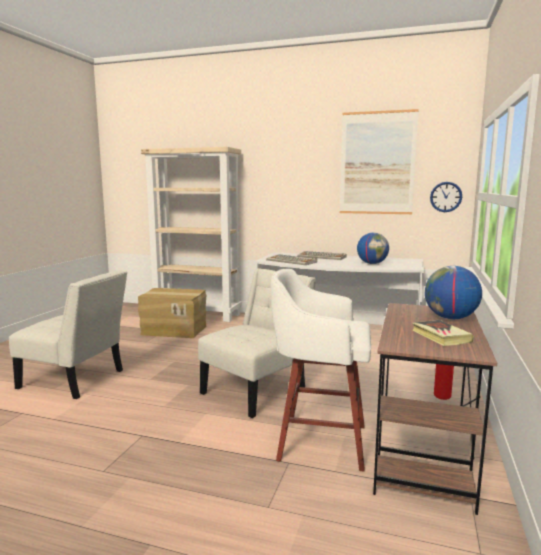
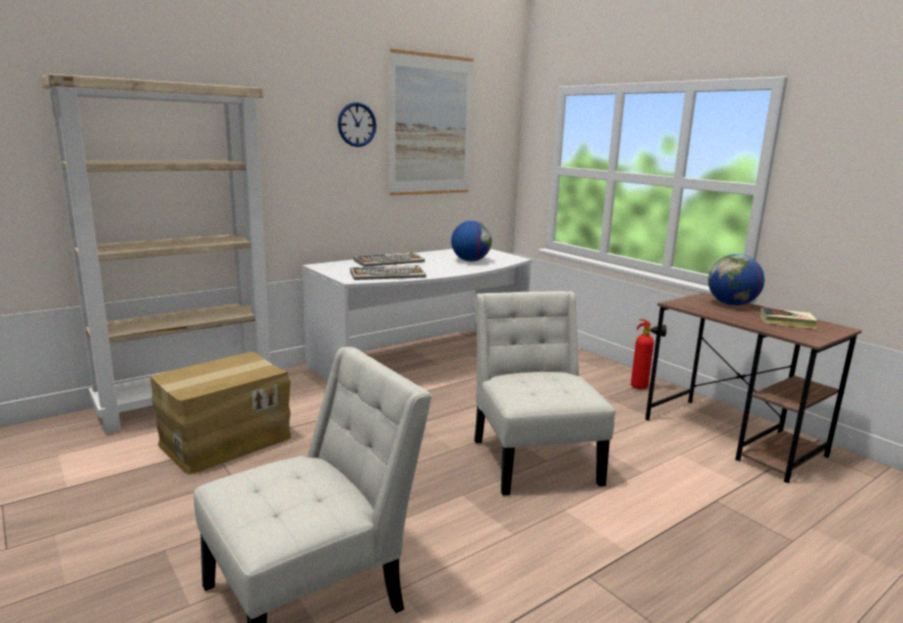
camera: 55 degrees left, 5 degrees up
white stool [271,269,371,472] -> none
wall clock [430,182,462,212] -> wall clock moved to [338,102,376,147]

